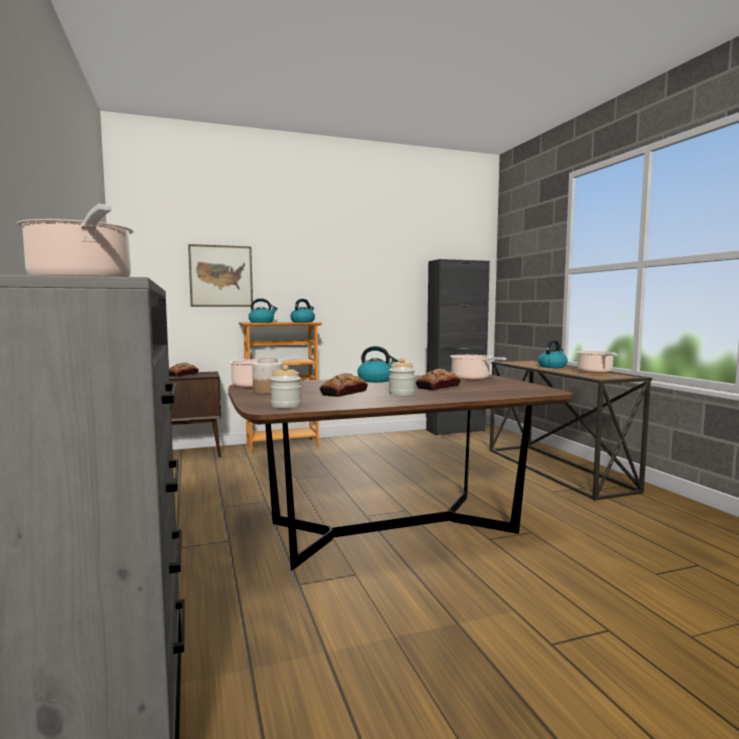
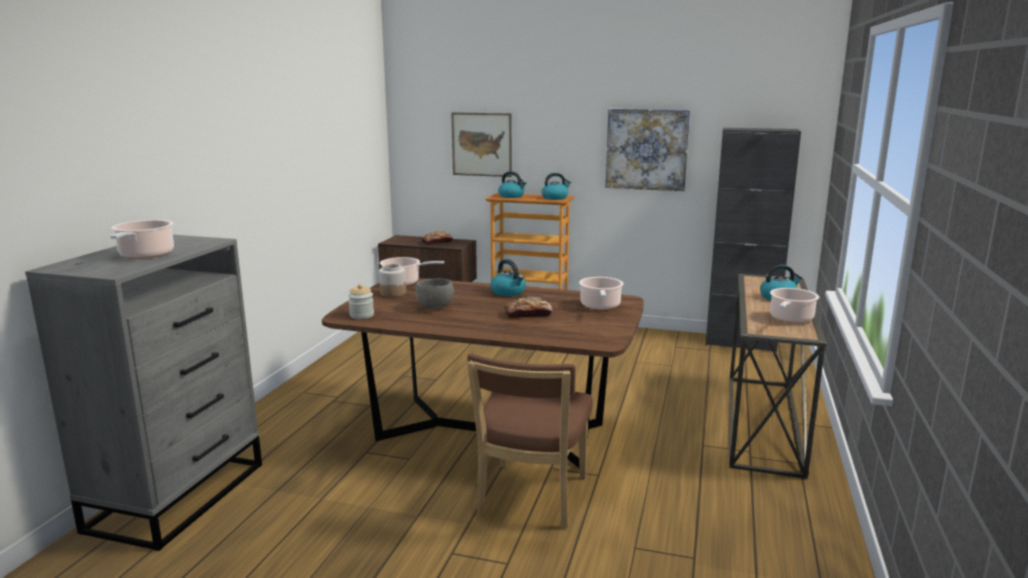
camera: 35 degrees right, 10 degrees up
bread [320,373,368,397] -> grey bowl [415,278,454,309]
jar [389,358,415,396] -> none
none -> brown chair [467,354,593,528]
none -> picture [606,109,690,191]

